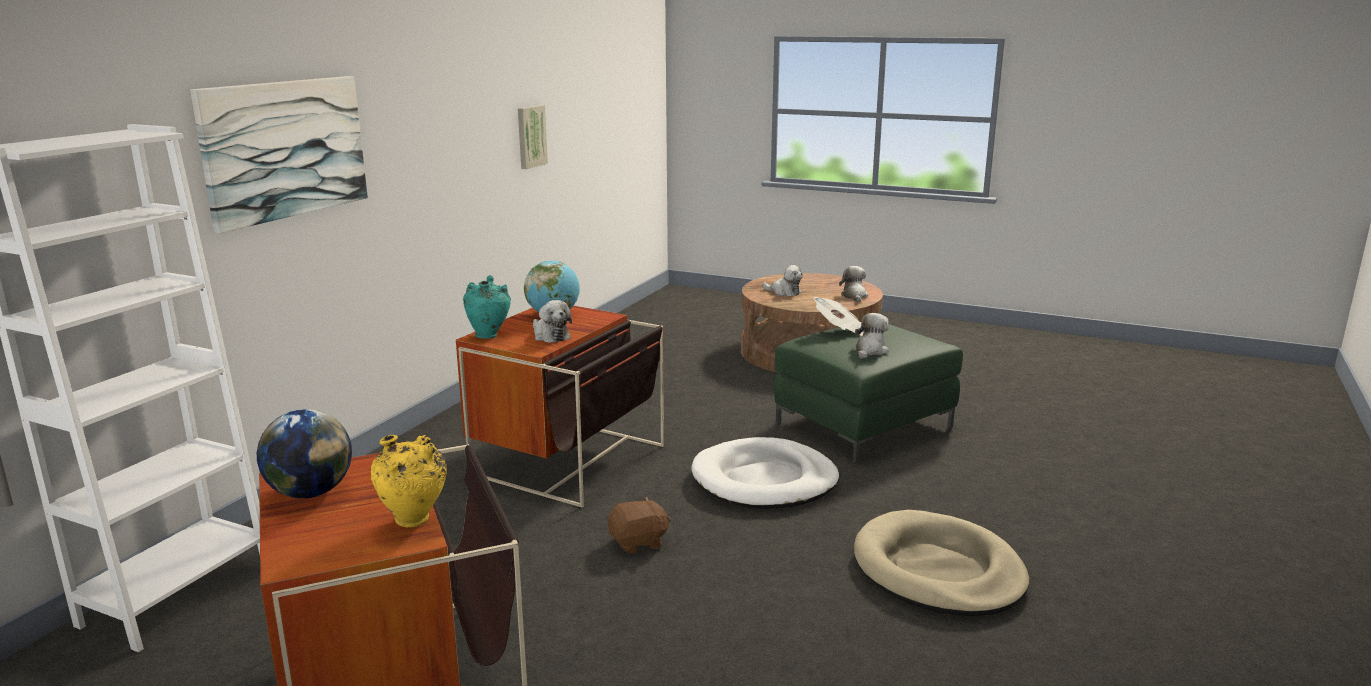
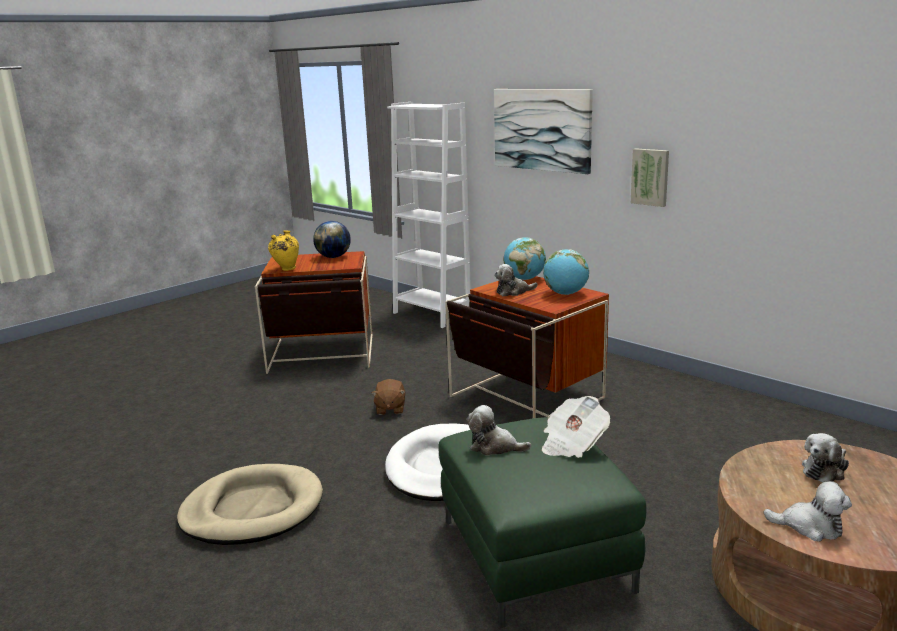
camera: 110 degrees right, 0 degrees up
turquoise vase [463,275,511,339] -> globe [503,237,546,280]
picture [518,105,548,169] -> picture moved to [631,148,669,207]
plush toy [855,313,889,359] -> plush toy turned 150 degrees clockwise [467,405,531,456]

